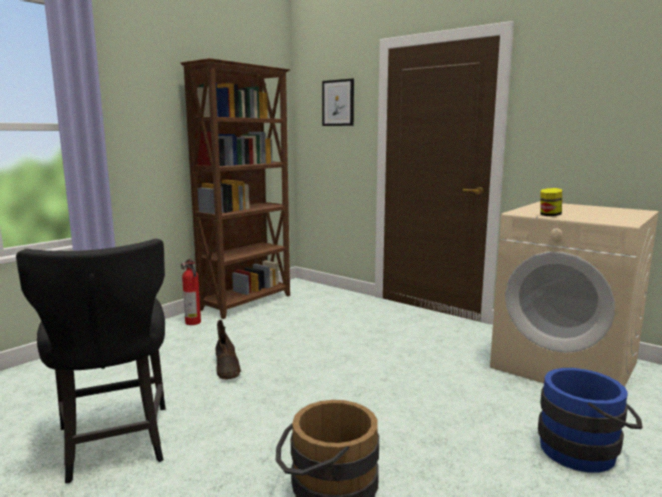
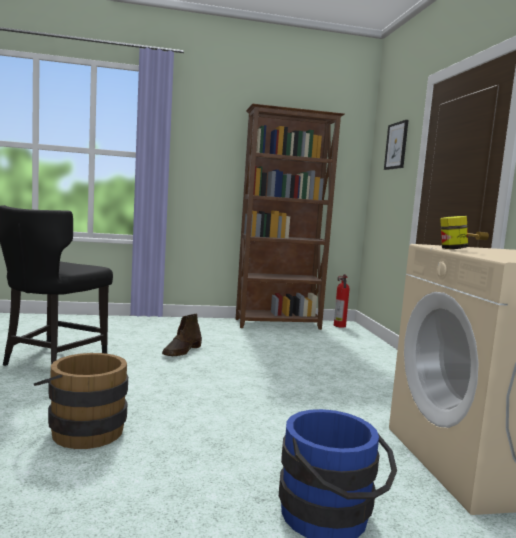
camera: 40 degrees right, 5 degrees down
fire extinguisher [181,259,201,325] -> fire extinguisher moved to [334,274,349,328]

